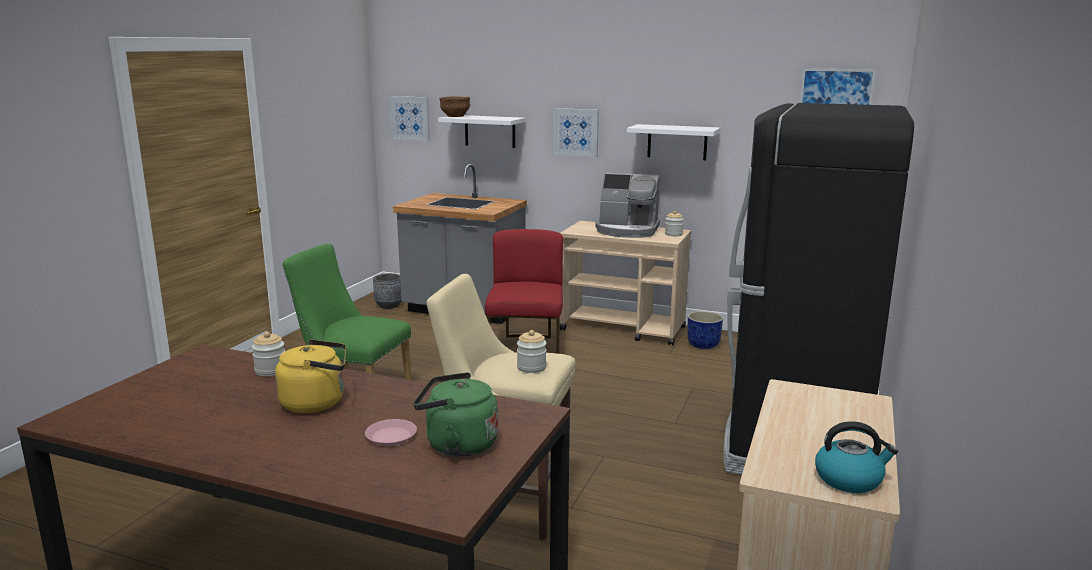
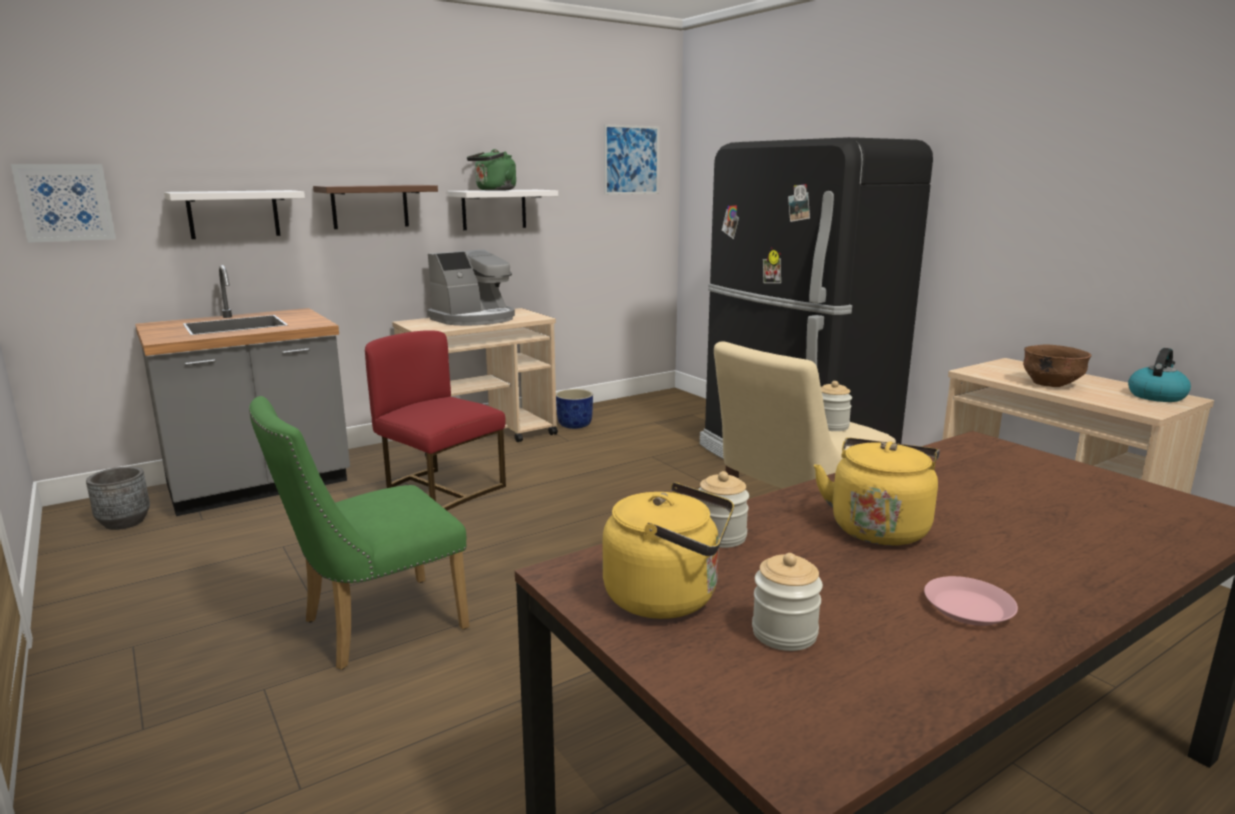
camera: 55 degrees left, 0 degrees up
pink plate [365,419,417,446] -> pink plate moved to [924,576,1018,626]
green kettle [414,372,498,456] -> green kettle moved to [467,149,516,191]
brown bowl [439,97,470,117] -> brown bowl moved to [1023,345,1092,387]
picture [553,108,599,157] -> brown shelf [313,185,438,229]
jar [665,211,684,236] -> jar moved to [752,553,823,651]
none -> yellow kettle [602,482,734,619]

